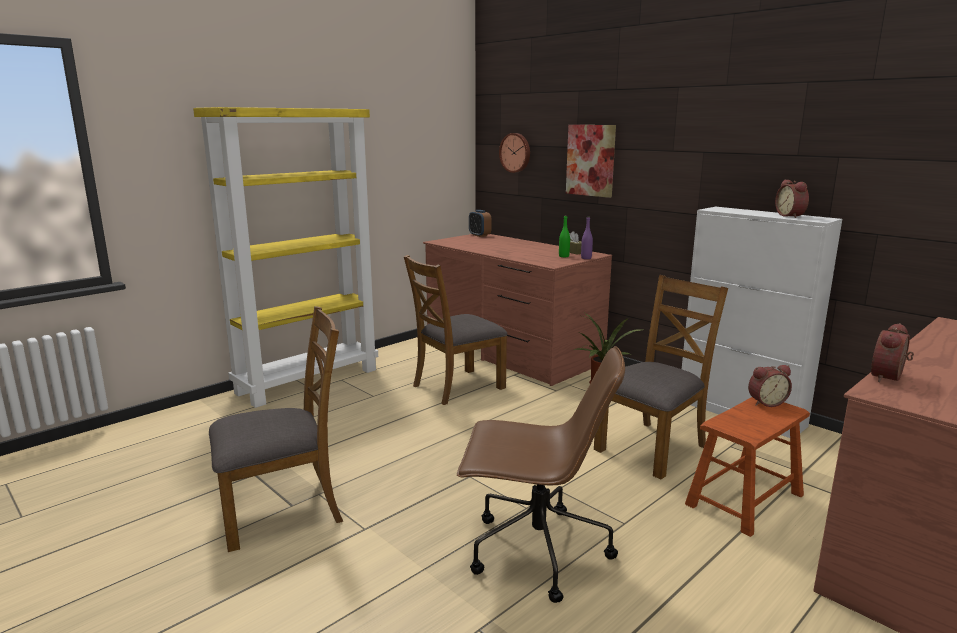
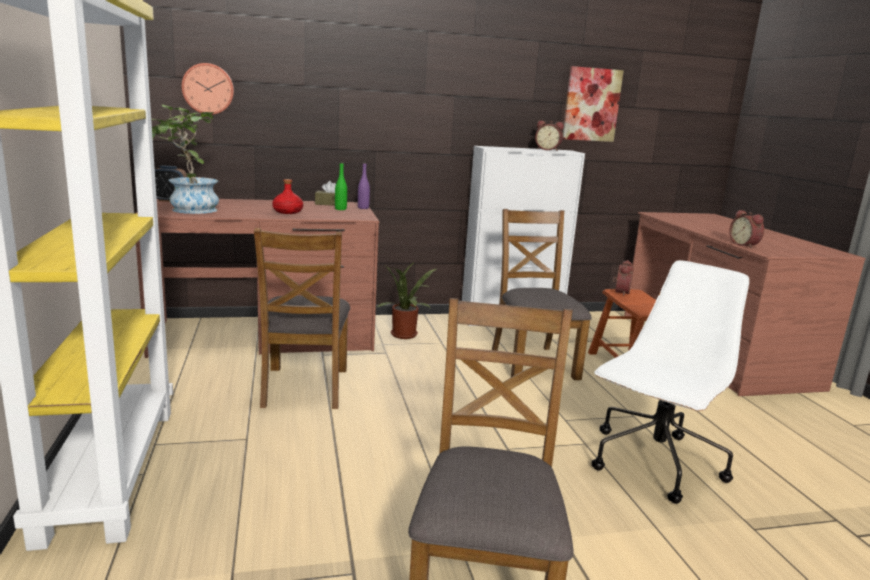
camera: 60 degrees left, 0 degrees up
brown office chair [457,346,625,603] -> white office chair [591,260,749,504]
picture [566,125,616,198] -> picture moved to [563,66,624,142]
none -> potted plant [151,105,219,214]
none -> red bottle [272,179,303,214]

